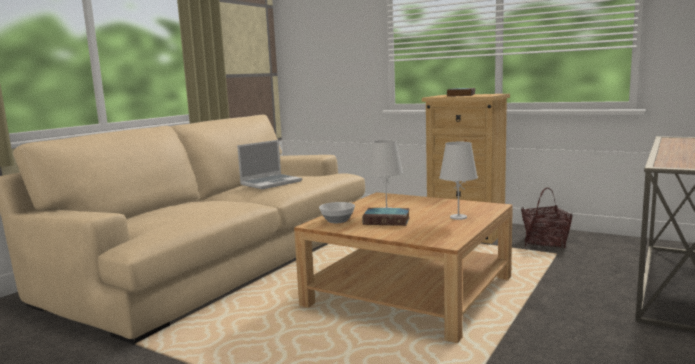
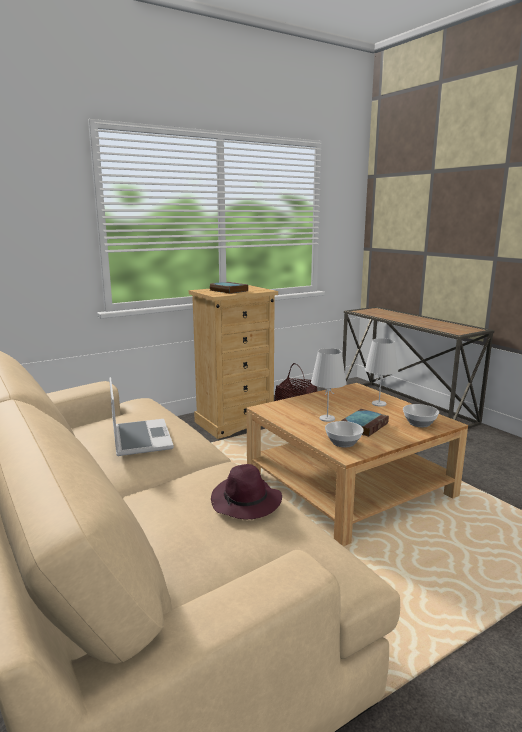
camera: 65 degrees left, 5 degrees up
none -> purple hat [211,464,282,519]
none -> bowl [403,404,439,427]

